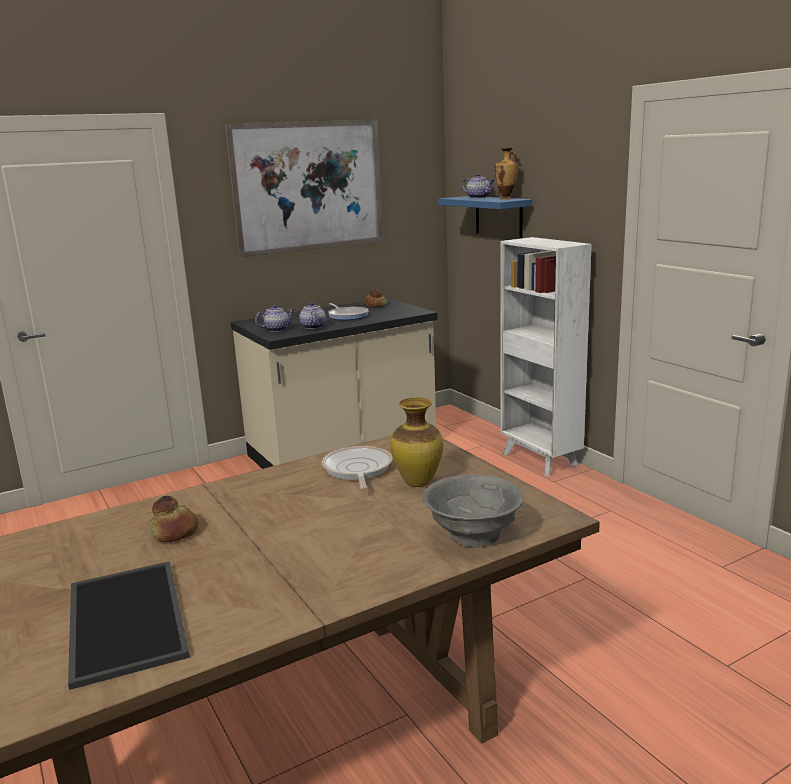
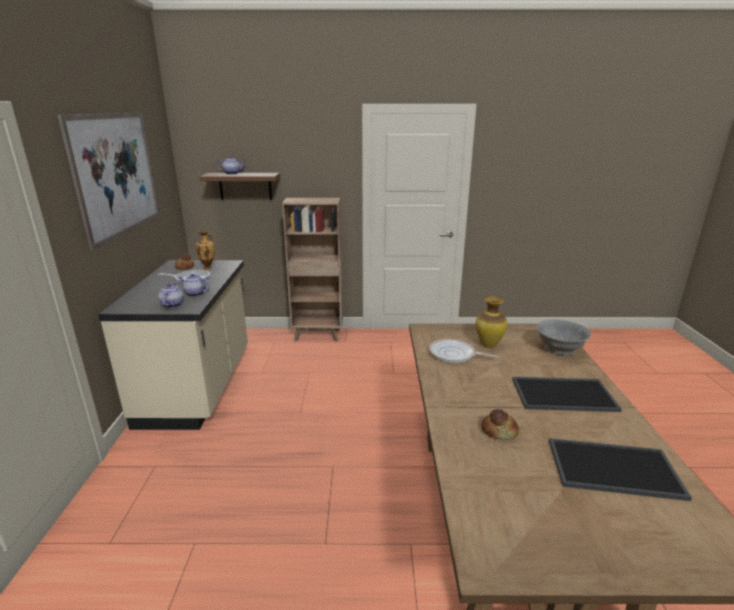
camera: 60 degrees left, 5 degrees up
blue shelf [438,196,532,239] -> brown shelf [199,173,280,200]
vase [495,147,518,200] -> vase moved to [196,231,215,269]
white bookcase [500,237,592,476] -> brown bookcase [282,198,343,342]
none -> tray [512,377,622,412]

